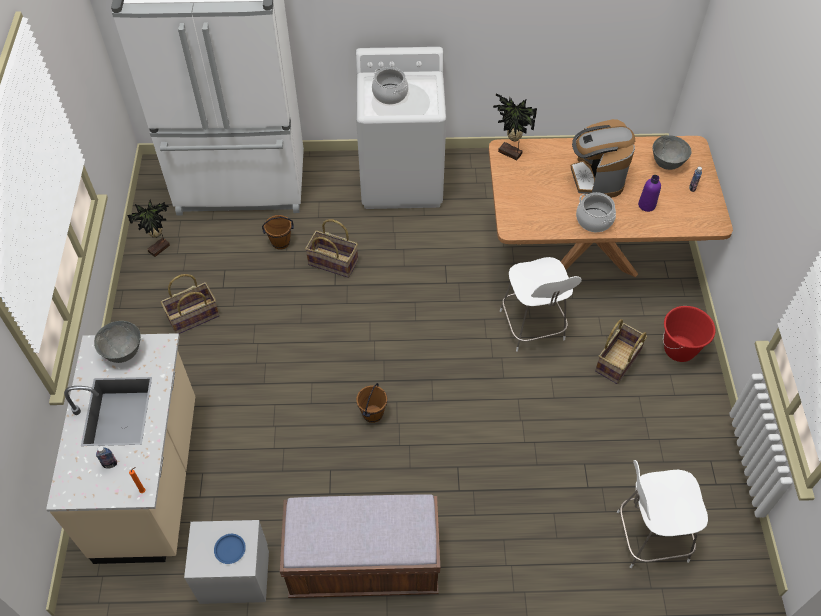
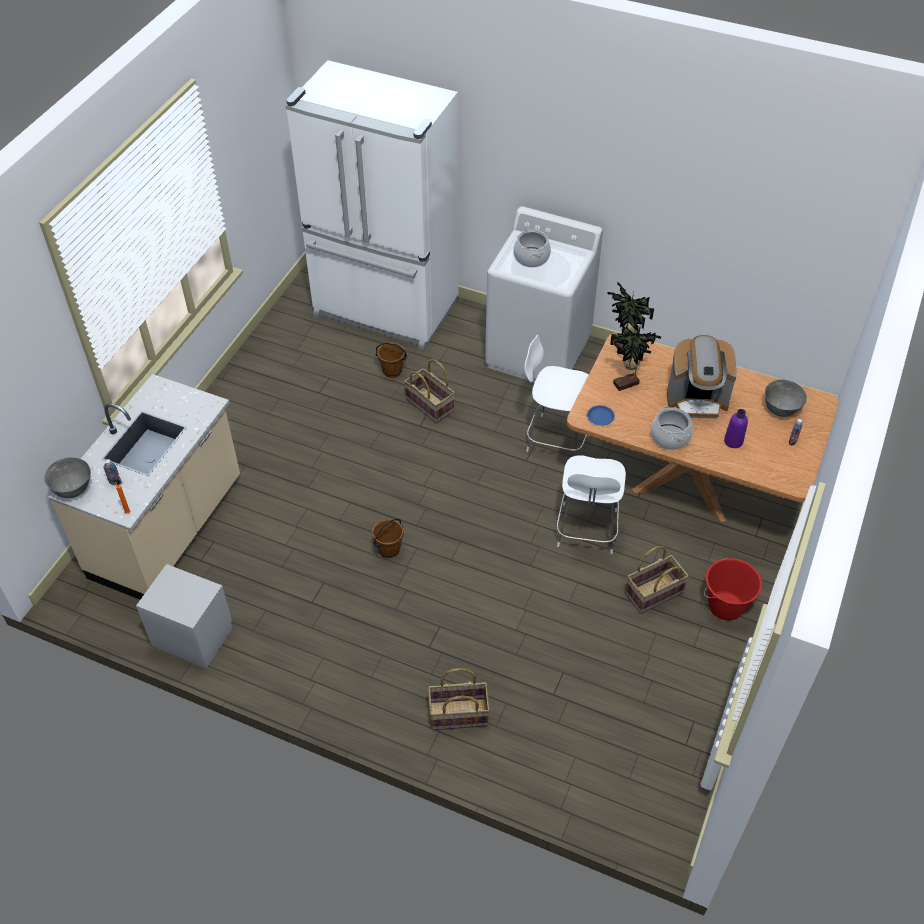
camera: 25 degrees right, 5 degrees down
grey bowl [94,321,141,363] -> grey bowl moved to [44,457,91,498]
potted plant [127,199,170,257] -> potted plant moved to [610,325,661,391]
basket [161,274,220,334] -> basket moved to [428,668,490,730]
blue plate [214,534,246,564] -> blue plate moved to [587,405,615,426]
brown bench [280,494,440,598] -> none
coffee machine [571,119,635,198] -> coffee machine turned 105 degrees counterclockwise [667,335,737,418]
white stool [617,460,708,568] -> white stool moved to [524,335,589,456]

